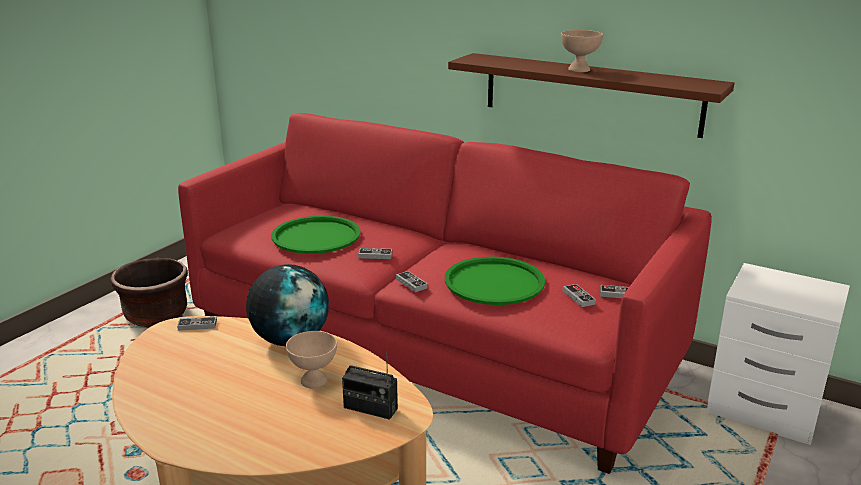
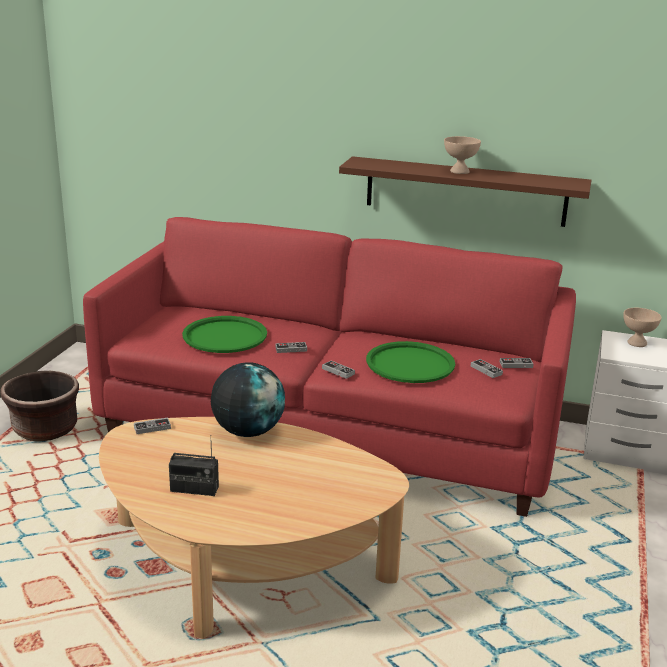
camera: 15 degrees left, 0 degrees up
beige bowl [286,331,337,388] -> beige bowl moved to [623,308,662,347]
radio [342,350,398,420] -> radio moved to [169,435,219,496]

